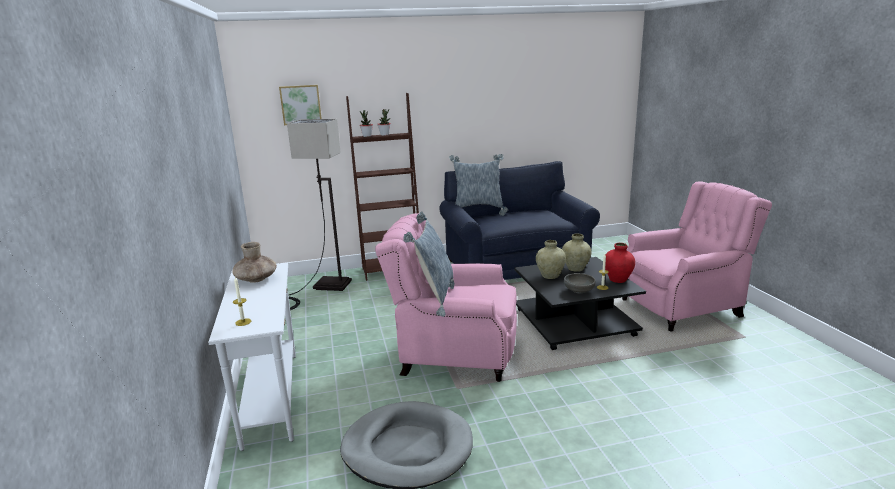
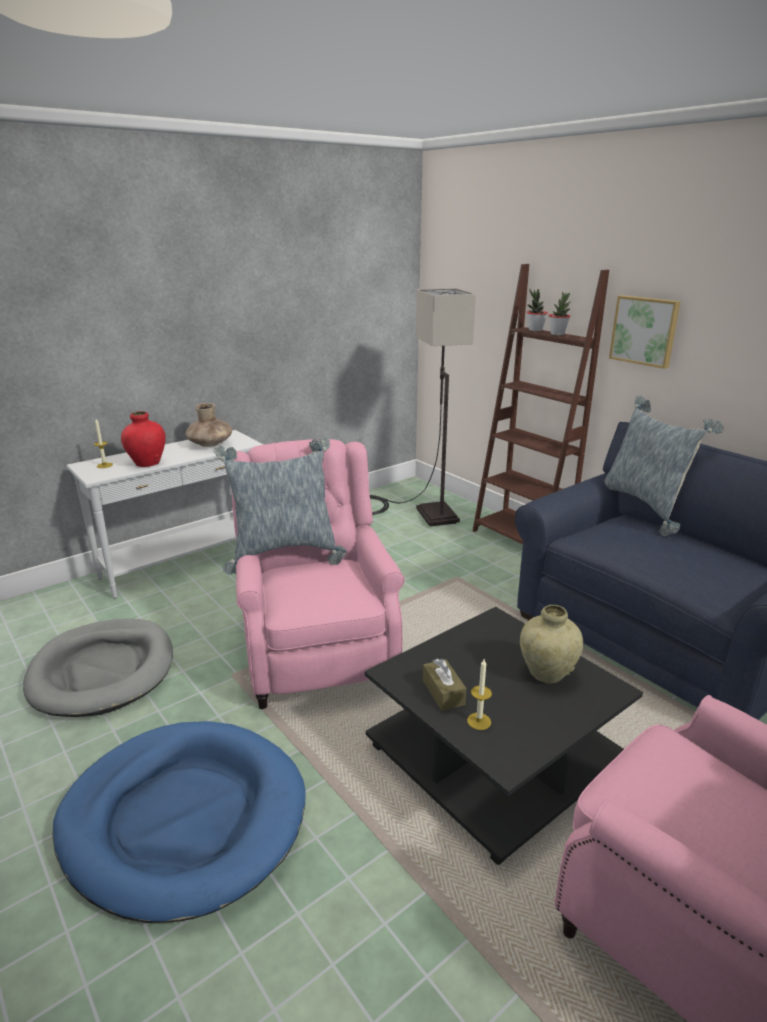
camera: 65 degrees right, 5 degrees up
picture [279,85,322,125] -> picture moved to [609,295,681,369]
beige vase [536,240,566,279] -> none
grey bowl [564,273,596,293] -> brown tissue box [423,659,466,711]
red vase [605,243,635,283] -> red vase moved to [121,411,165,467]
none -> blue dog bed [52,721,305,923]

